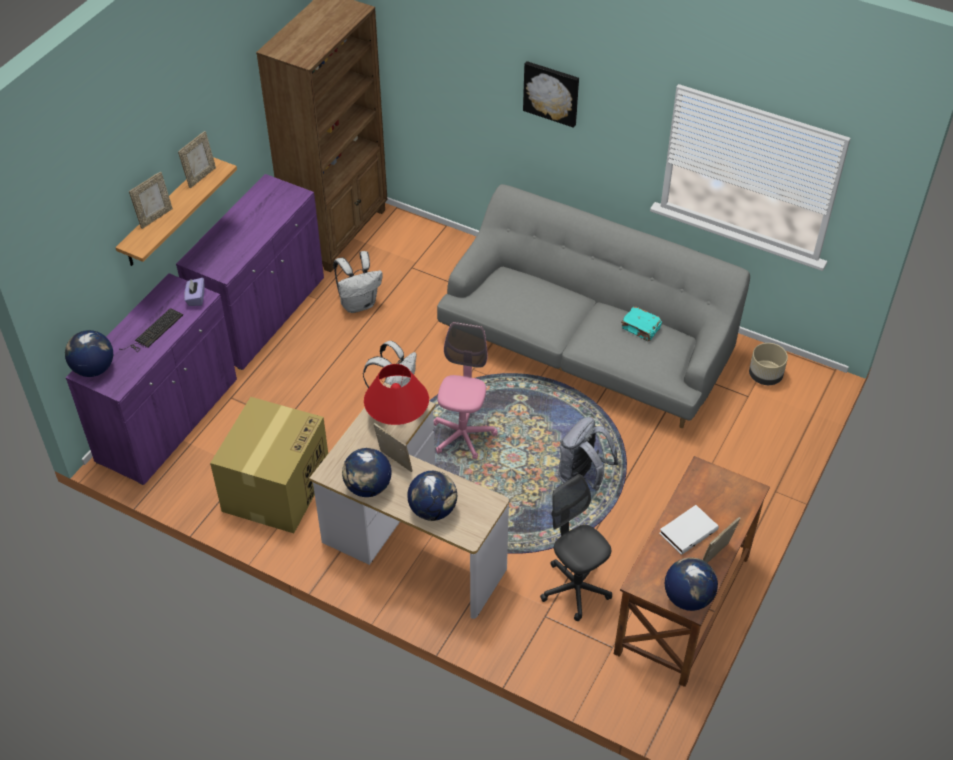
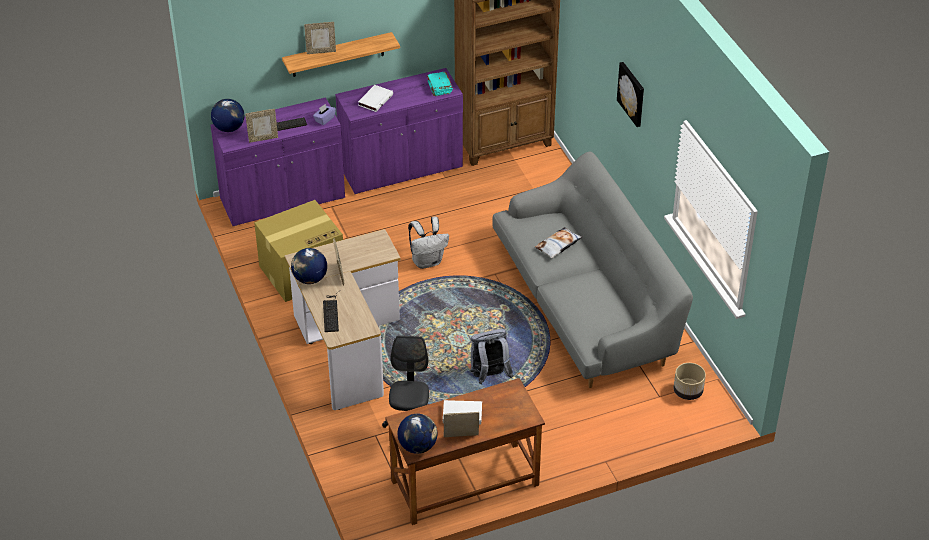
camera: 40 degrees right, 5 degrees down
picture frame [178,131,216,188] -> picture frame moved to [245,109,278,143]
white backpack [333,251,383,313] -> none
red table lamp [364,364,429,425] -> none
globe [407,471,457,521] -> keyboard [323,290,341,332]
pink office chair [434,322,498,459] -> none
turquoise book [621,306,662,342] -> turquoise book moved to [427,72,453,96]
none -> white book [358,85,393,112]
none -> pillow [535,227,583,258]

